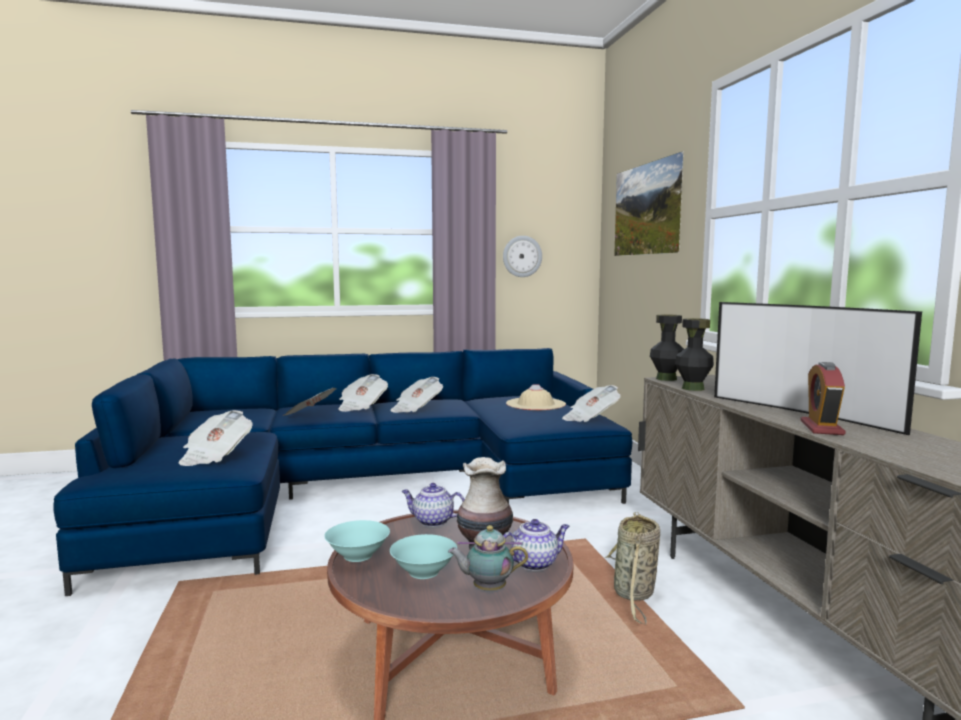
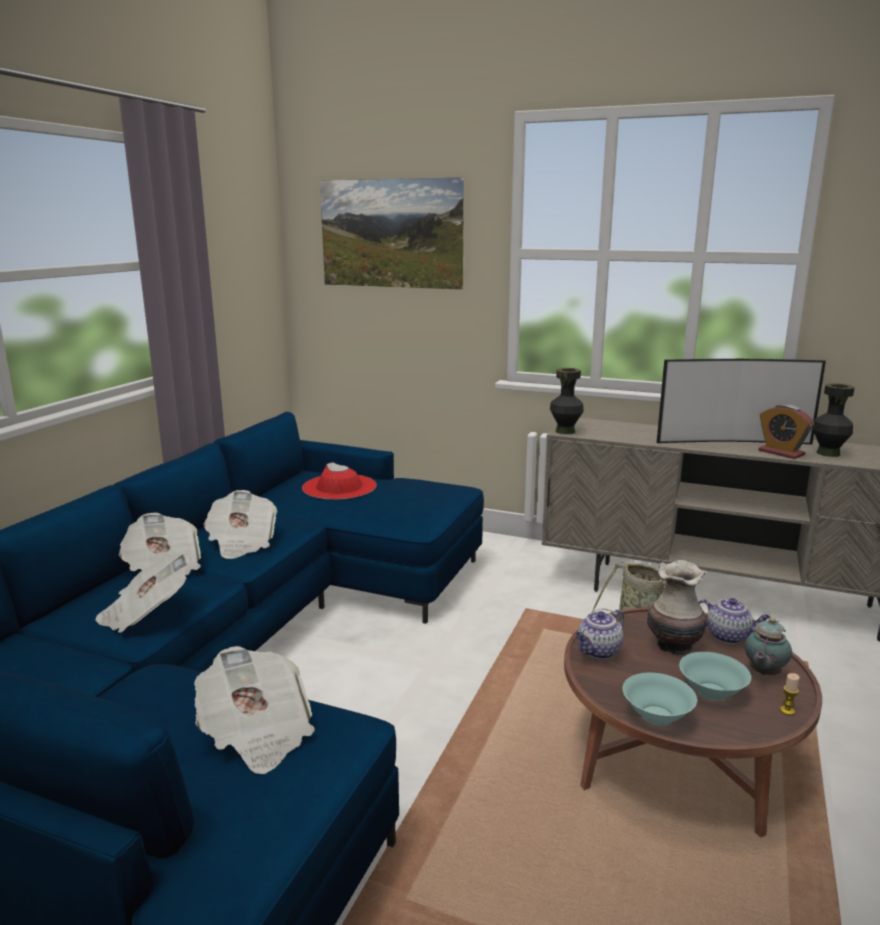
camera: 55 degrees left, 10 degrees up
wall clock [503,236,542,277] -> none
teapot [503,519,569,571] -> teapot turned 105 degrees clockwise [698,598,771,644]
beige hat [506,385,566,411] -> red hat [302,462,377,500]
newspaper [562,385,621,422] -> none
black vase [675,318,714,391] -> black vase moved to [812,383,854,457]
none -> candle [780,673,800,715]

